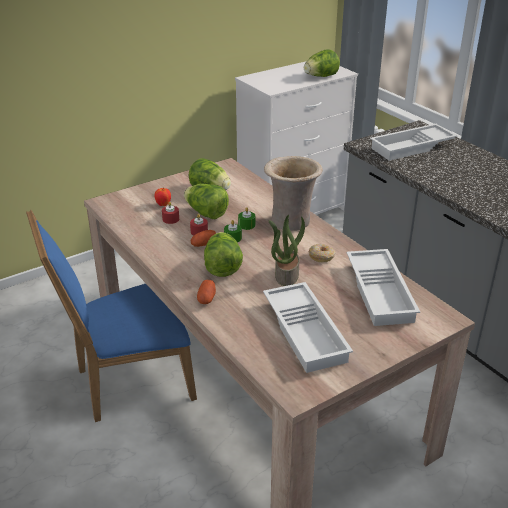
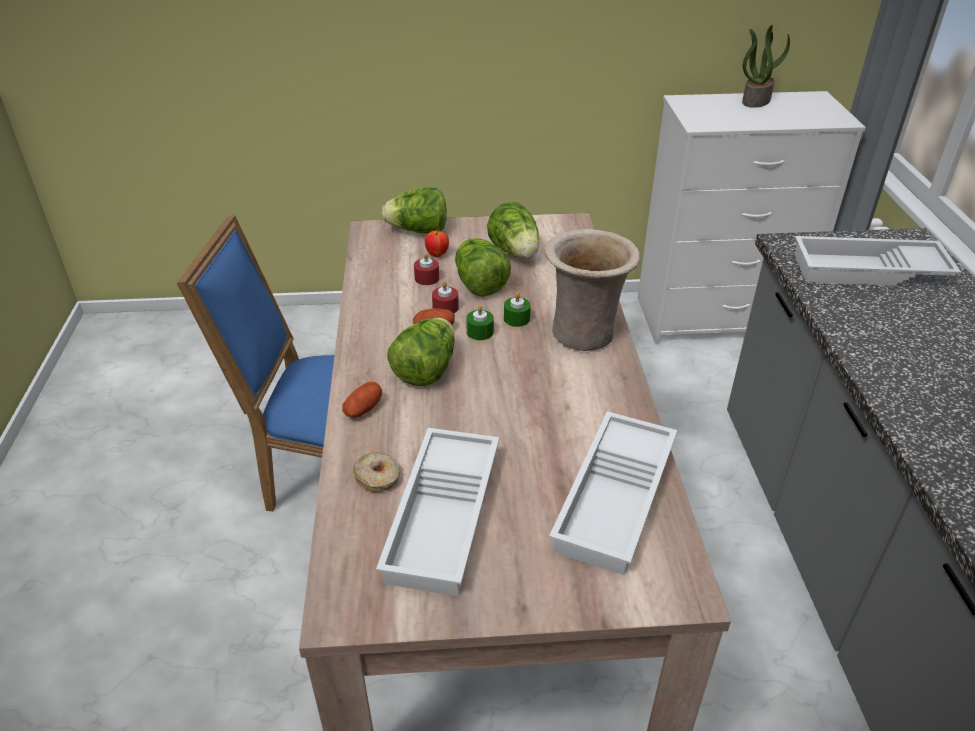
camera: 30 degrees right, 5 degrees up
potted plant [269,215,305,286] -> potted plant moved to [742,25,790,108]
lettuce [304,49,340,77] -> lettuce moved to [382,187,447,234]
donut [309,244,335,262] -> donut moved to [353,452,401,492]

